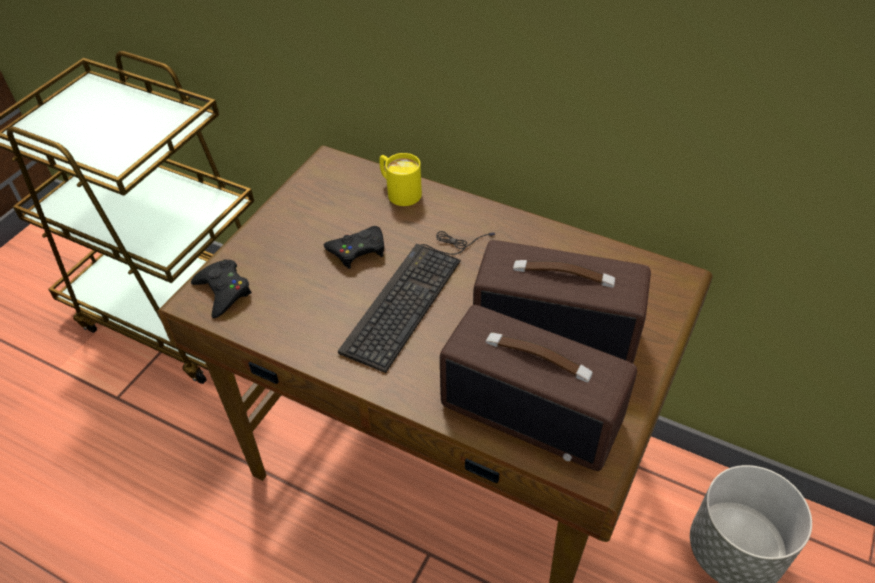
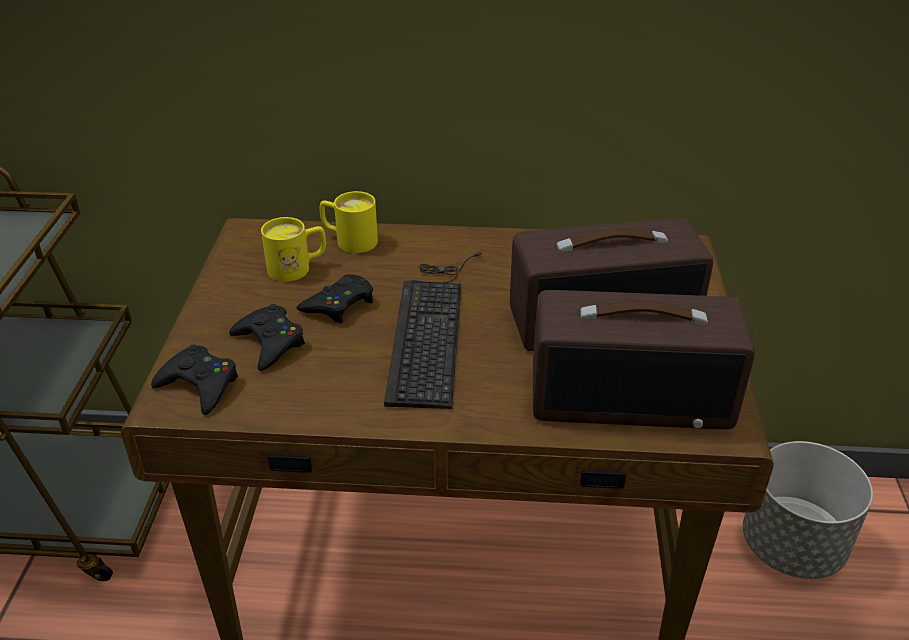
camera: 25 degrees left, 10 degrees down
none -> black game controller [229,304,305,371]
none -> yellow mug [261,217,326,282]

